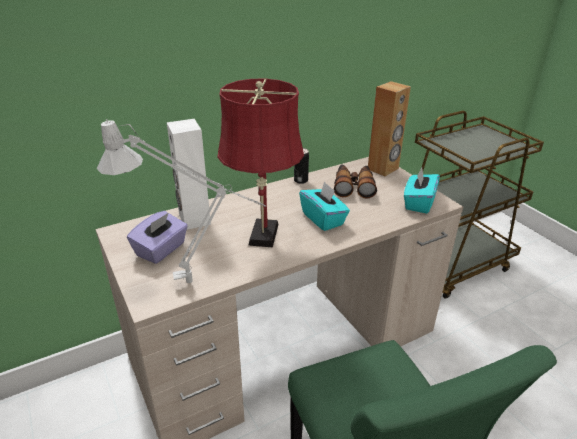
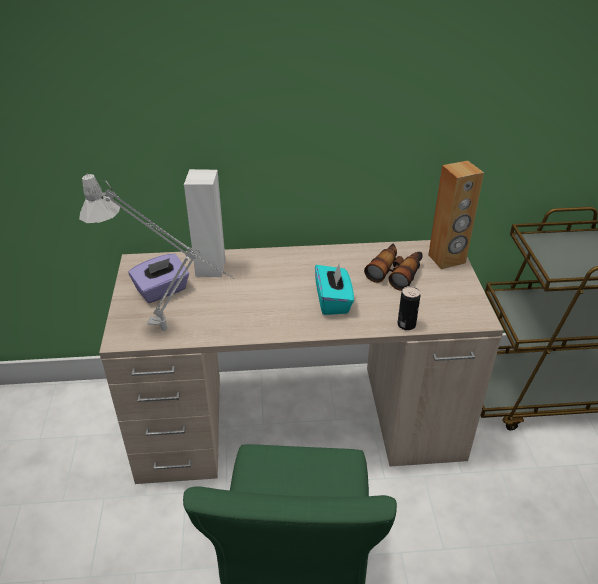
camera: 25 degrees right, 5 degrees up
red table lamp [217,78,304,247] -> none
can [294,148,309,184] -> can moved to [397,286,421,330]
turquoise tissue box [404,168,440,214] -> none

